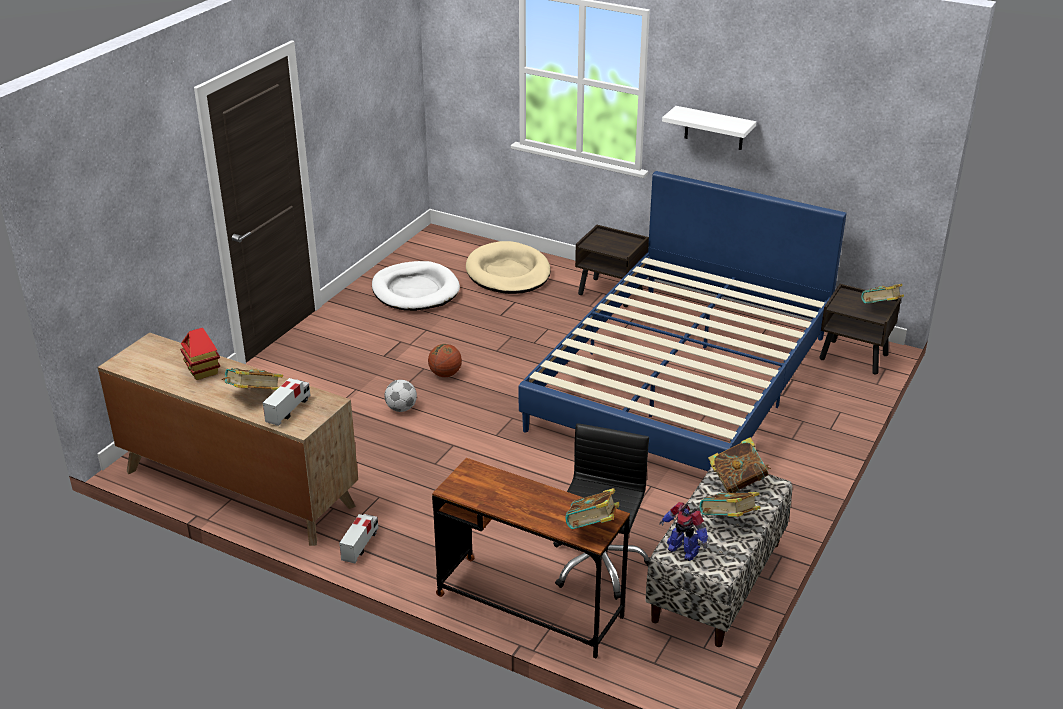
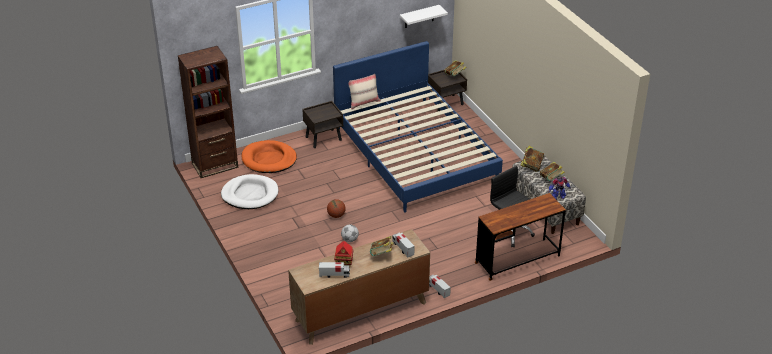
camera: 55 degrees left, 5 degrees up
beige dog bed [466,241,551,294] -> orange dog bed [242,140,297,173]
book [565,488,620,529] -> none
white shelf [662,106,756,150] -> white shelf moved to [400,5,448,28]
none -> brown bookcase [178,46,238,178]
none -> toy truck [319,262,350,278]
none -> beige pillow [349,74,381,109]

